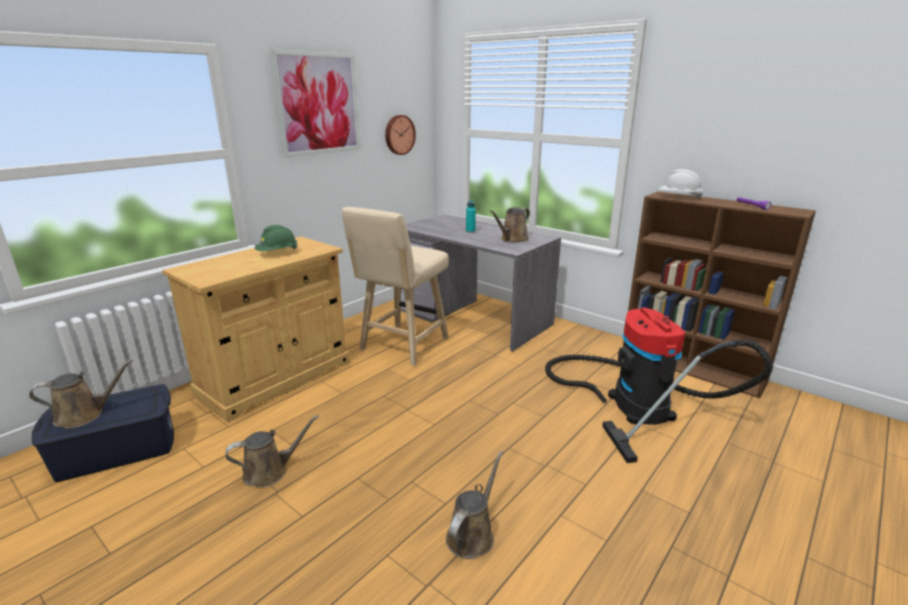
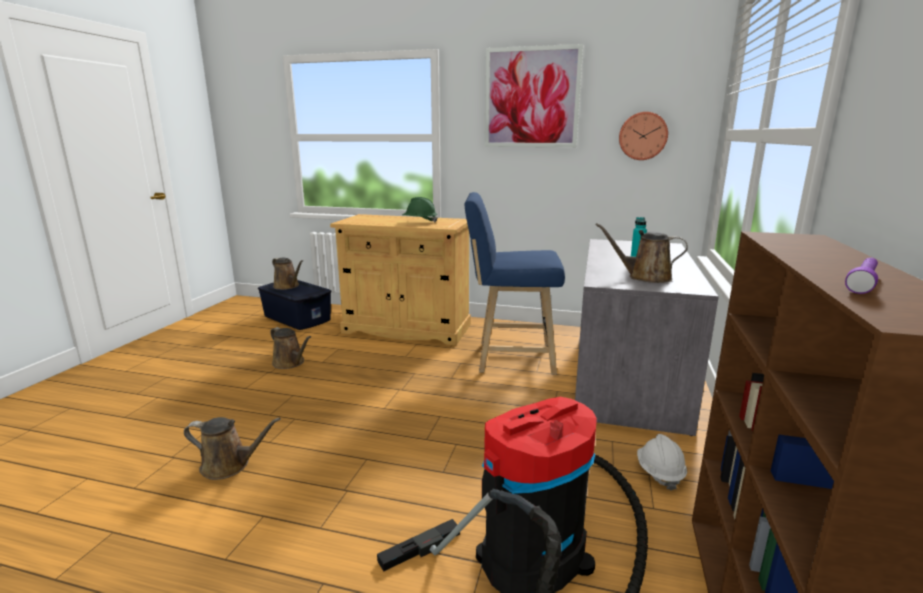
camera: 65 degrees right, 5 degrees down
beige stool [342,207,449,365] -> blue stool [465,192,565,375]
white hard hat [659,169,703,199] -> white hard hat moved to [637,434,687,491]

